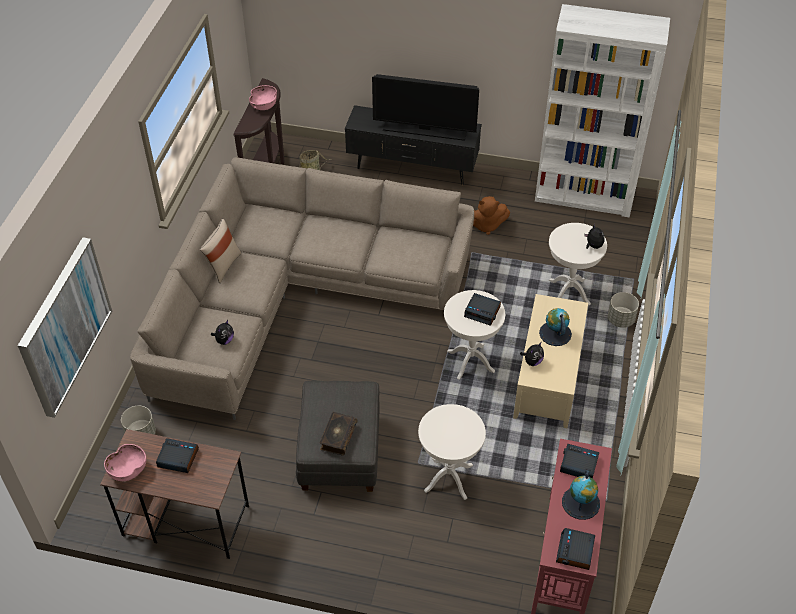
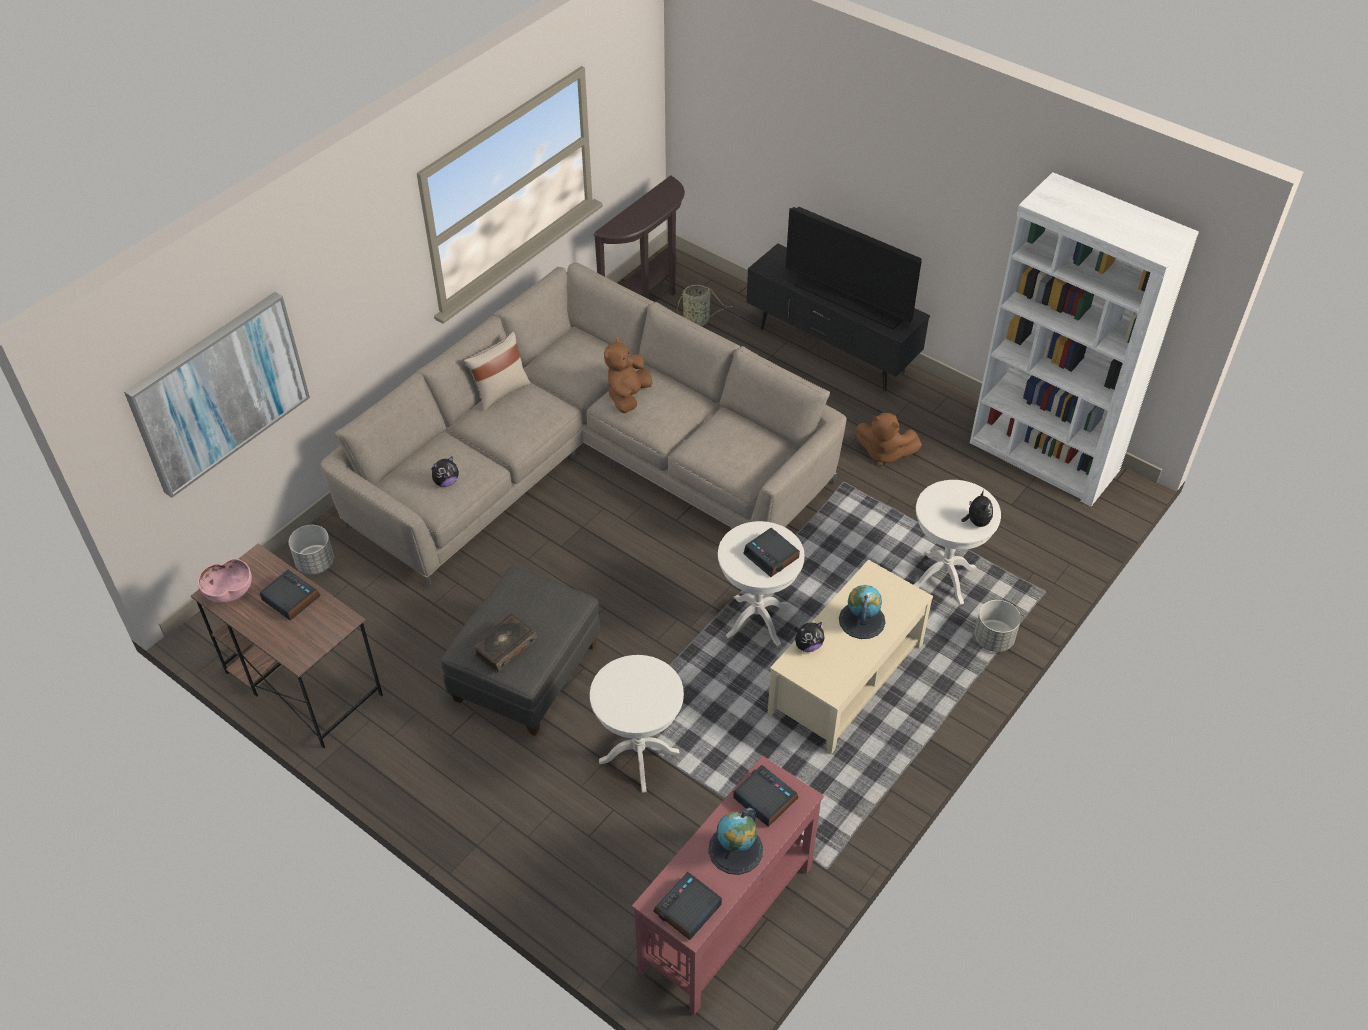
camera: 25 degrees right, 0 degrees up
pink bowl [249,85,277,110] -> none
none -> brown plush toy [604,338,652,413]

